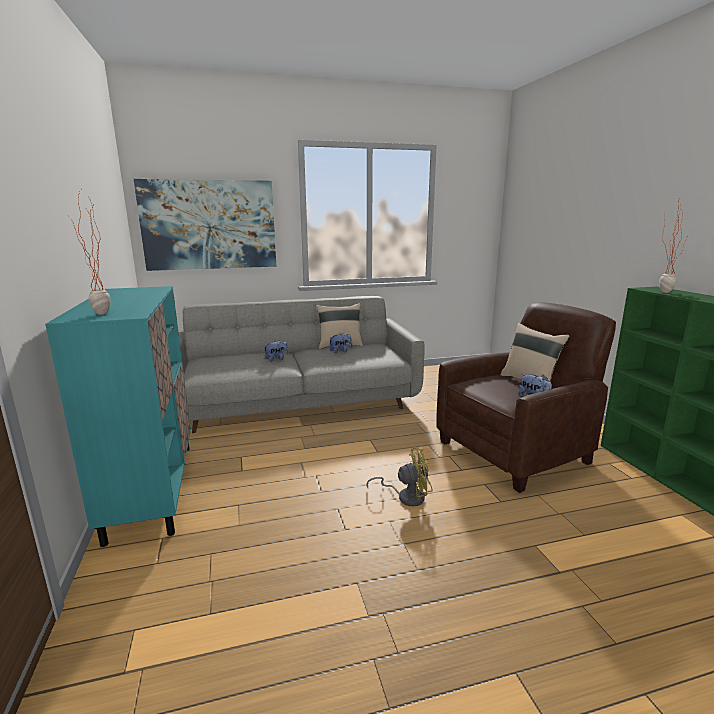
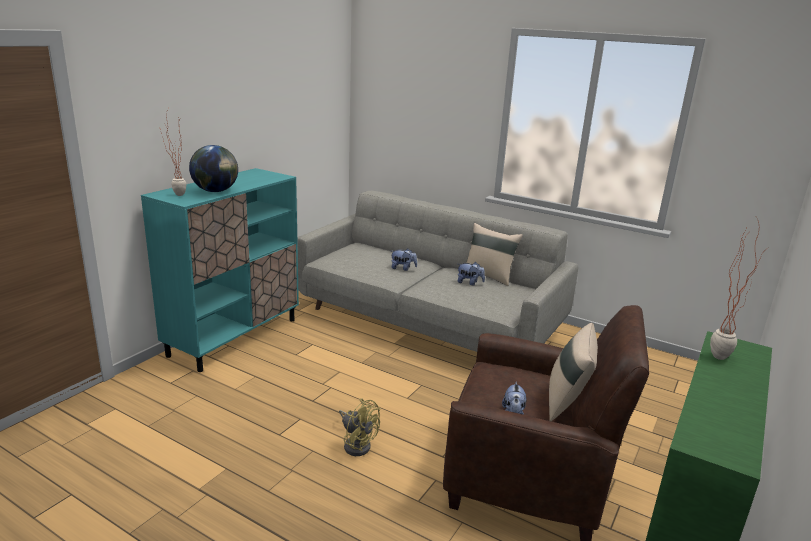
camera: 45 degrees right, 5 degrees up
picture [134,179,276,271] -> none
none -> globe [189,145,238,192]

